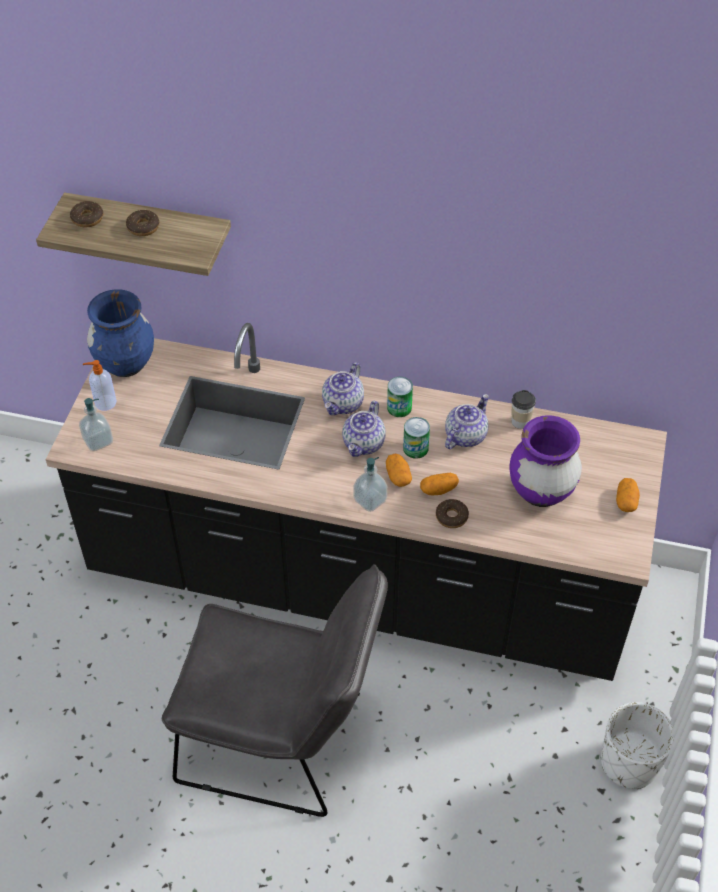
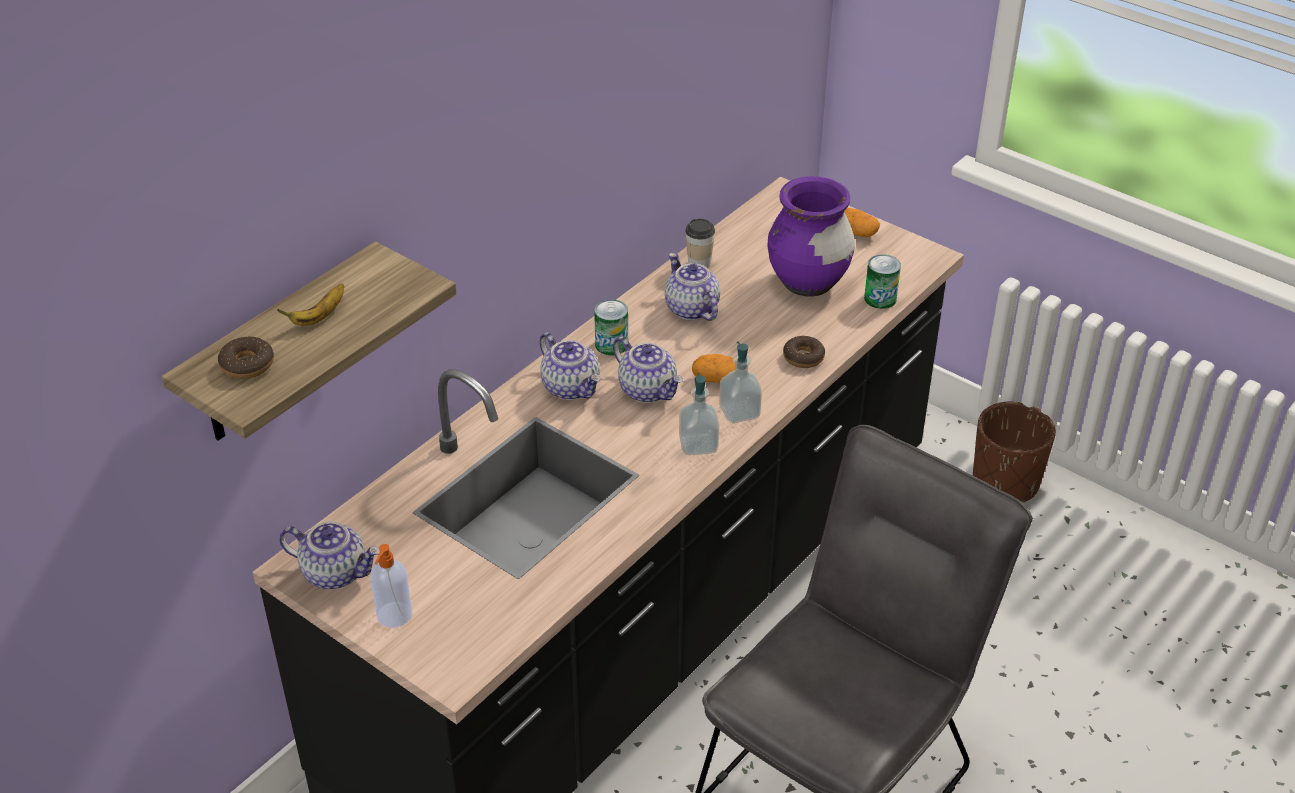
camera: 65 degrees left, 10 degrees down
soap dispenser [79,398,113,451] -> soap dispenser moved to [679,373,719,455]
blue vase [87,289,154,377] -> teapot [279,522,380,589]
donut [126,210,159,236] -> banana [277,284,344,326]
can [403,417,430,459] -> can moved to [864,255,901,309]
potato [420,473,459,495] -> none
white planter [601,702,674,789] -> brown planter [973,402,1056,502]

